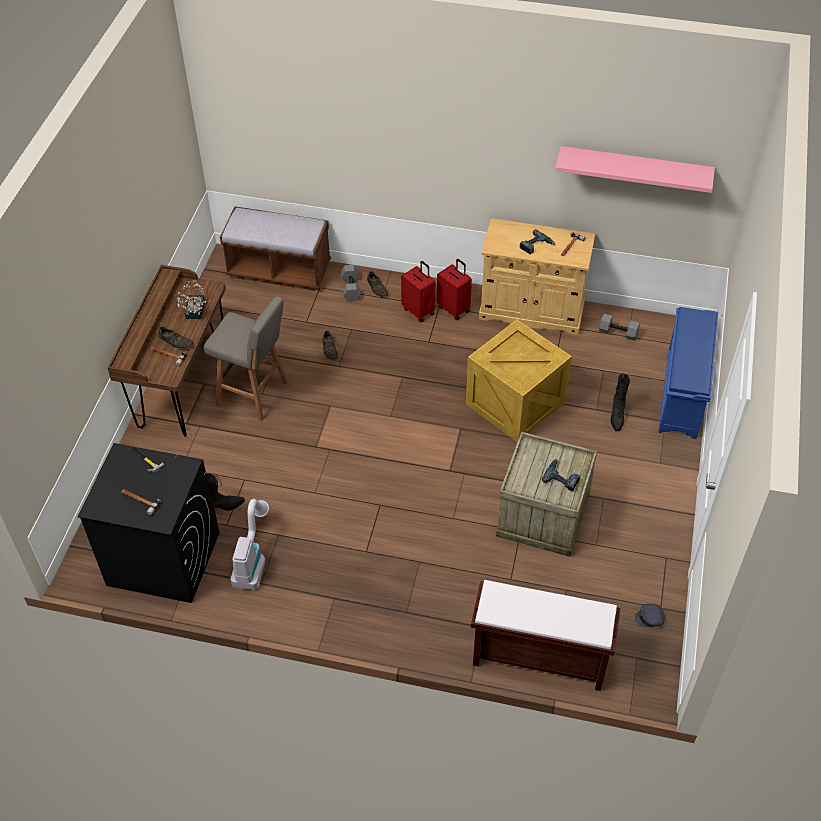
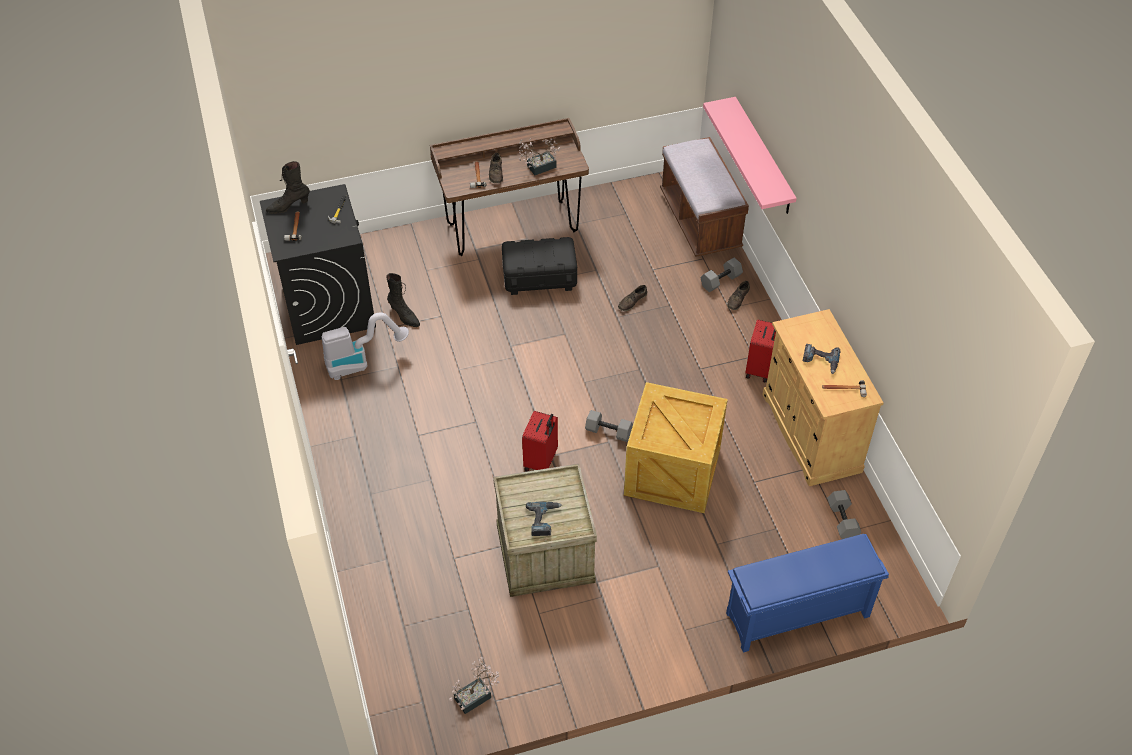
camera: 60 degrees right, 0 degrees up
grey stool [204,296,288,421] -> black storage box [502,237,577,295]
red suitcase [401,261,435,323] -> red suitcase moved to [522,411,558,472]
brown bench [470,580,620,691] -> none
pink shelf [555,146,715,193] -> pink shelf moved to [703,97,797,214]
black boot [611,373,630,432] -> black boot moved to [266,161,310,214]
grey cap [635,604,665,627] -> potted plant [449,657,500,714]
none -> grey dumbbell [585,410,633,442]

